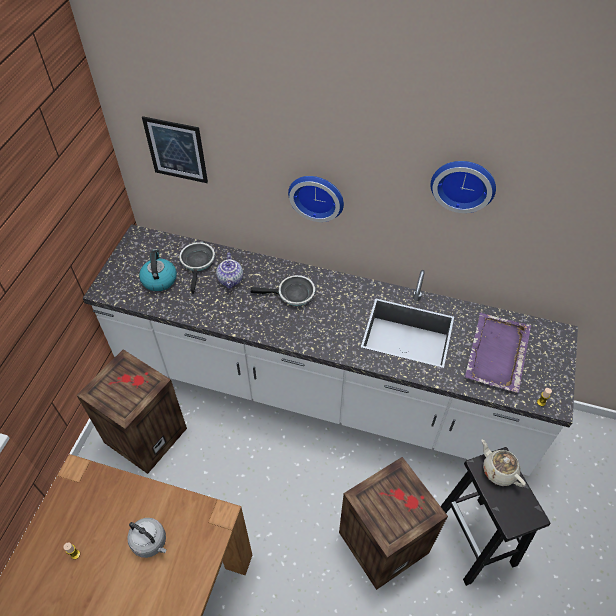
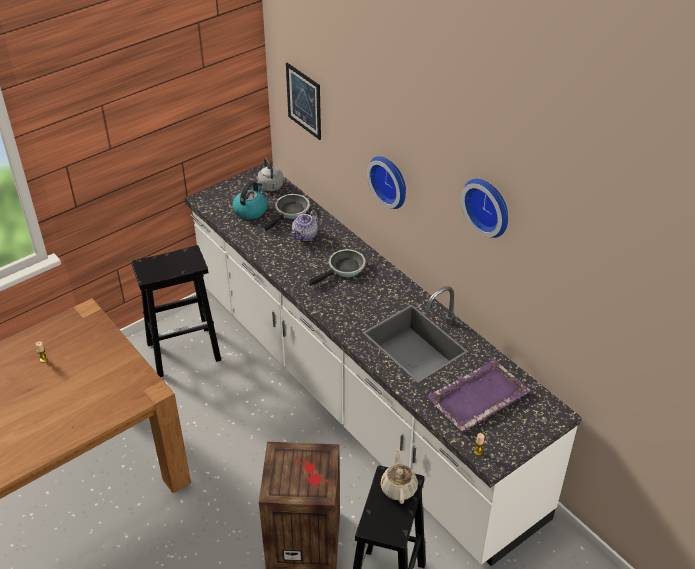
camera: 35 degrees right, 10 degrees down
crate [77,349,187,474] -> black stool [131,245,221,377]
grey kettle [127,518,167,558] -> grey kettle moved to [257,158,284,191]
frying pan [250,275,315,306] -> frying pan turned 75 degrees counterclockwise [310,249,365,286]

